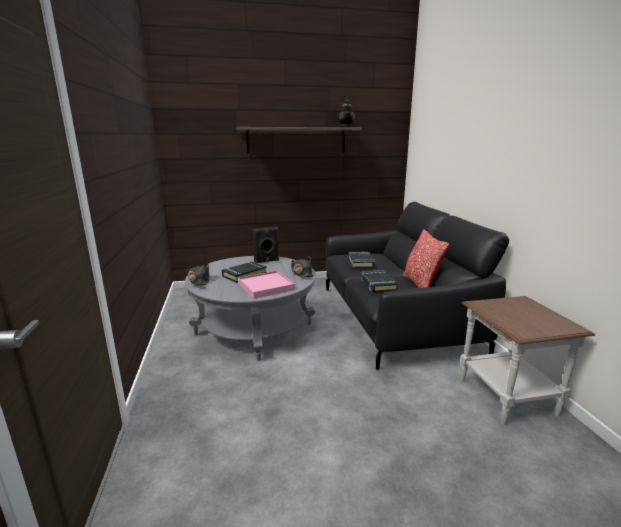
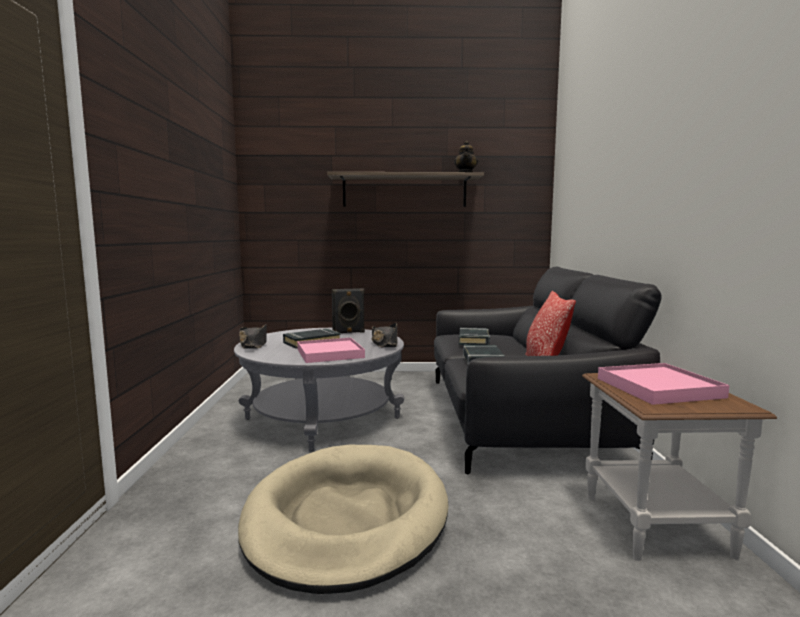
camera: 10 degrees right, 10 degrees down
none -> beige dog bed [238,445,448,594]
none -> pink tray [598,363,729,405]

